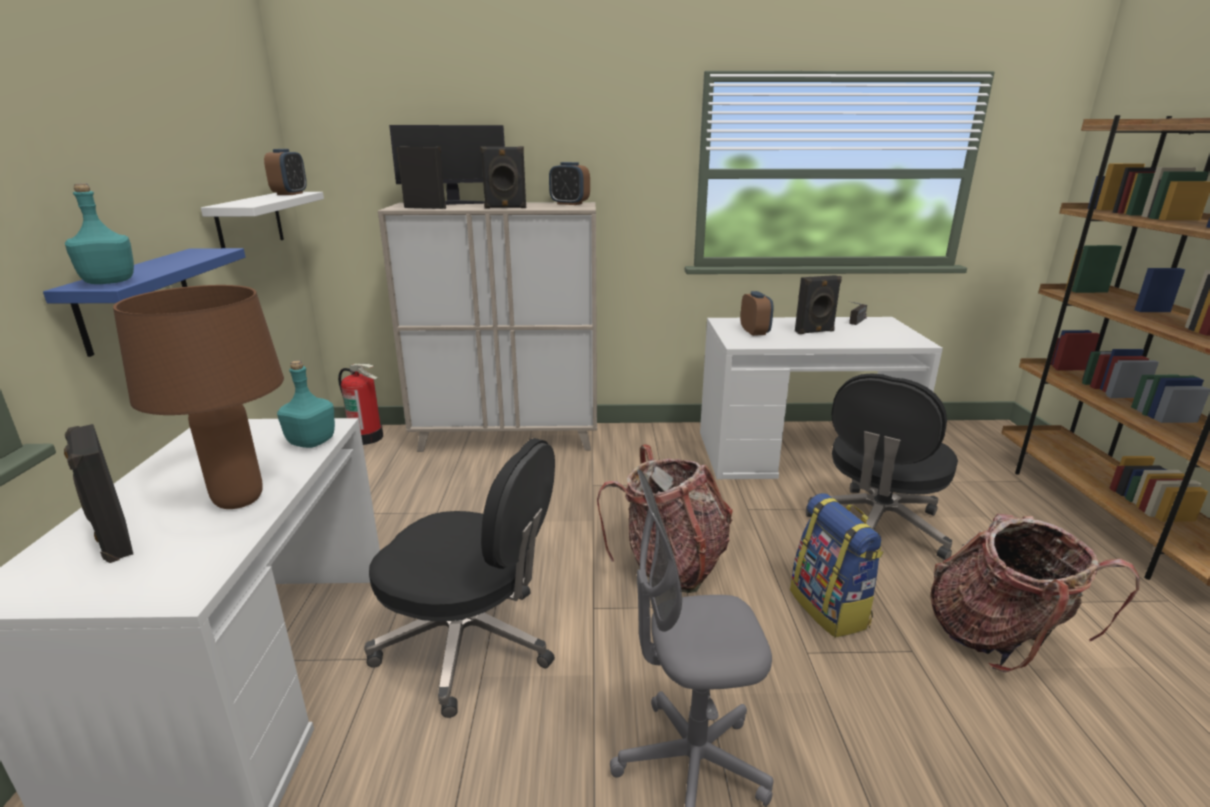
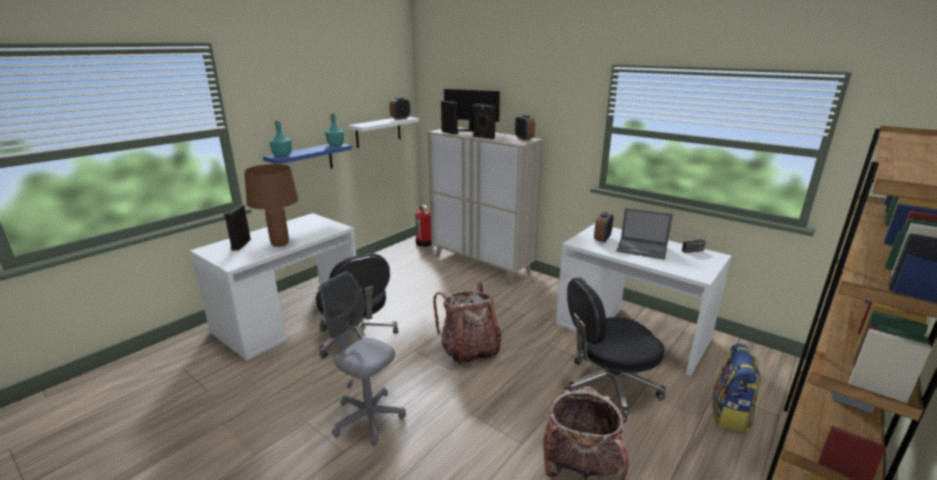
camera: 40 degrees right, 0 degrees up
turquoise bottle [277,360,335,448] -> turquoise bottle moved to [325,113,344,146]
backpack [790,493,883,638] -> backpack moved to [712,344,761,433]
black speaker [795,275,842,334] -> laptop [616,208,673,260]

